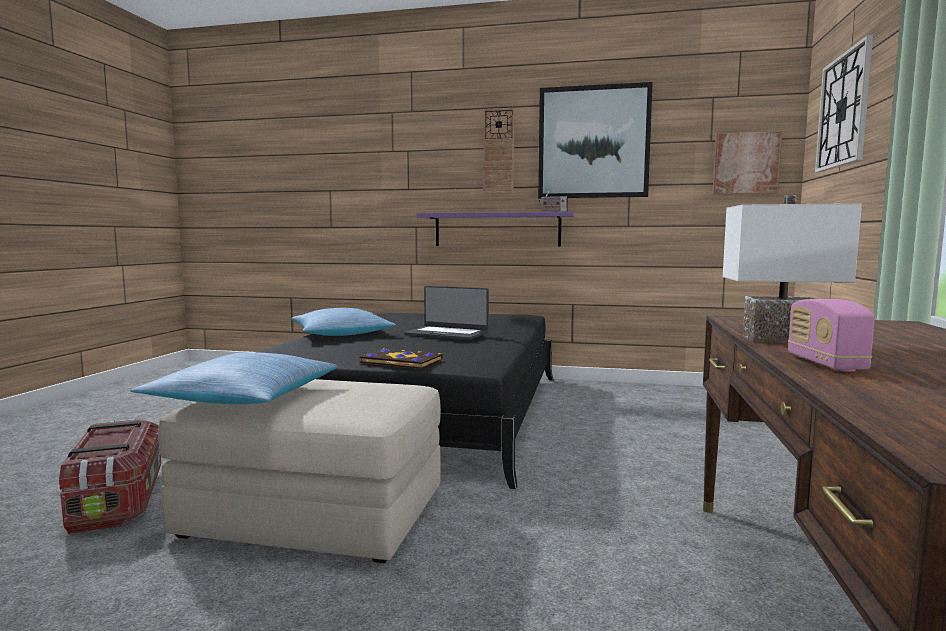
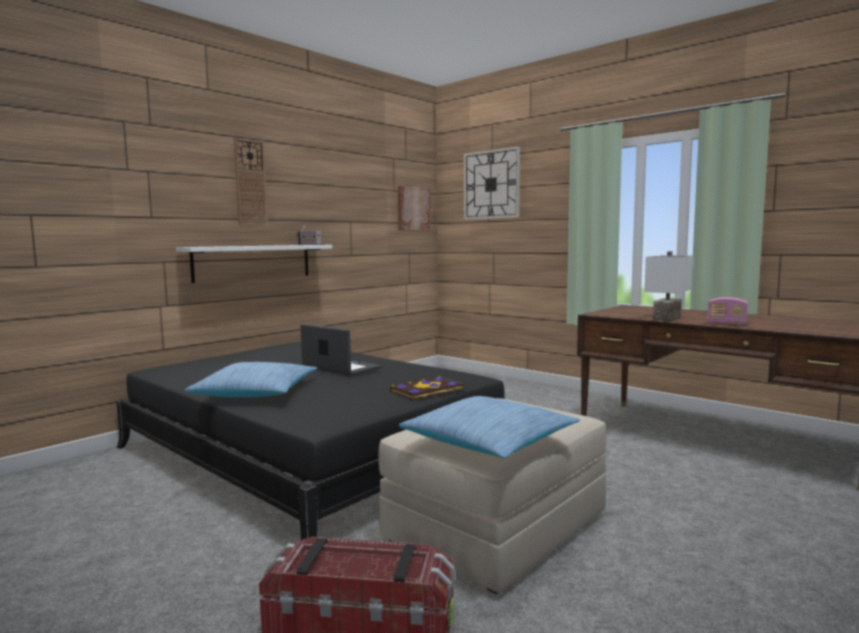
camera: 60 degrees left, 0 degrees up
laptop [404,286,489,340] -> laptop turned 105 degrees counterclockwise [300,324,381,376]
purple shelf [416,212,574,246] -> white shelf [176,245,332,283]
picture [538,82,653,198] -> none

